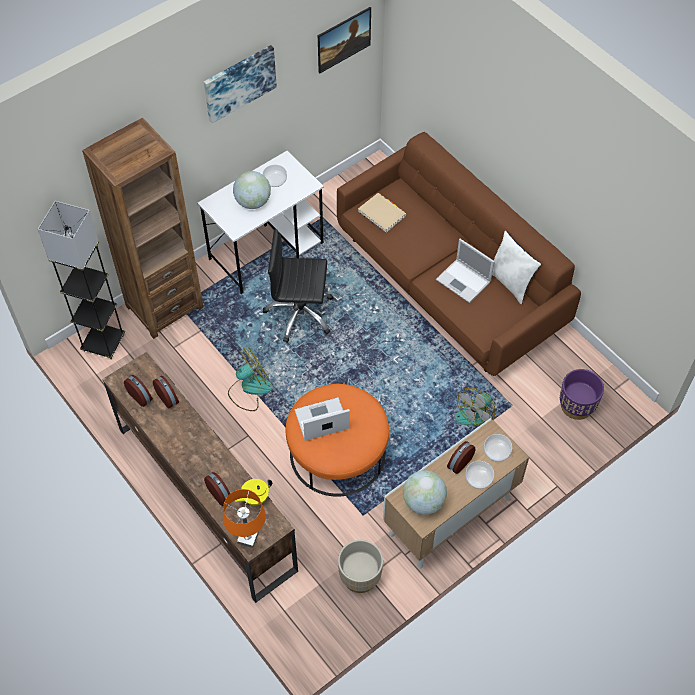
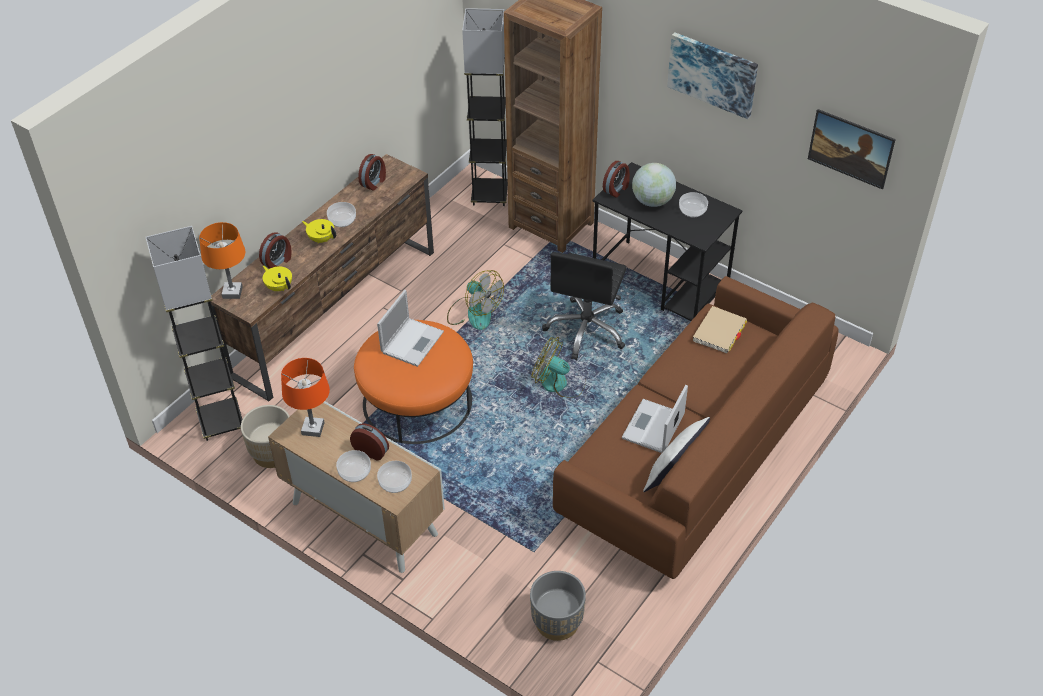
camera: 75 degrees right, 10 degrees down
alarm clock [153,376,179,408] -> alarm clock moved to [603,161,630,198]
white desk [197,151,324,294] -> black desk [593,162,743,321]
black office chair [263,229,333,343] -> black office chair turned 150 degrees counterclockwise [542,252,627,360]
laptop [294,397,350,441] -> laptop turned 60 degrees clockwise [377,290,444,367]
globe [403,470,447,515] -> orange table lamp [281,358,330,437]
fan [455,388,495,426] -> fan moved to [531,337,586,398]
purple planter [560,369,604,420] -> grey planter [530,571,586,641]
none -> grey floor lamp [146,226,242,441]
none -> yellow teapot [302,219,336,243]
none -> bowl [327,202,356,227]

